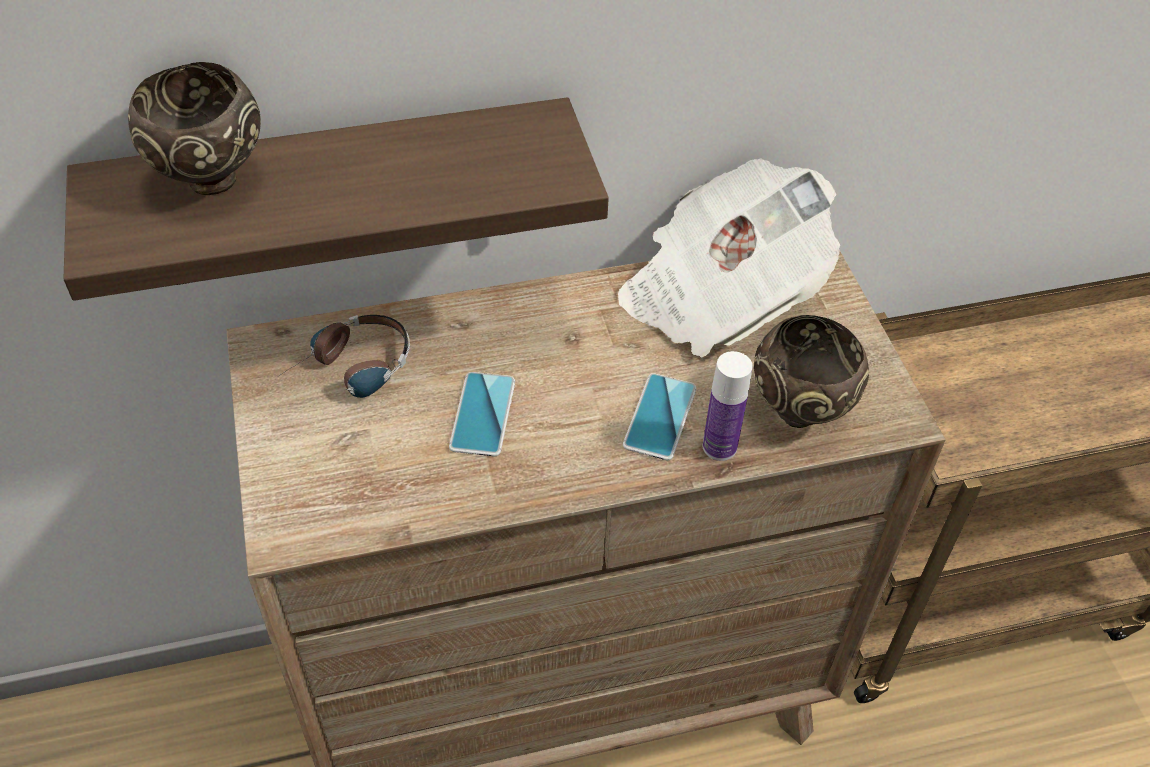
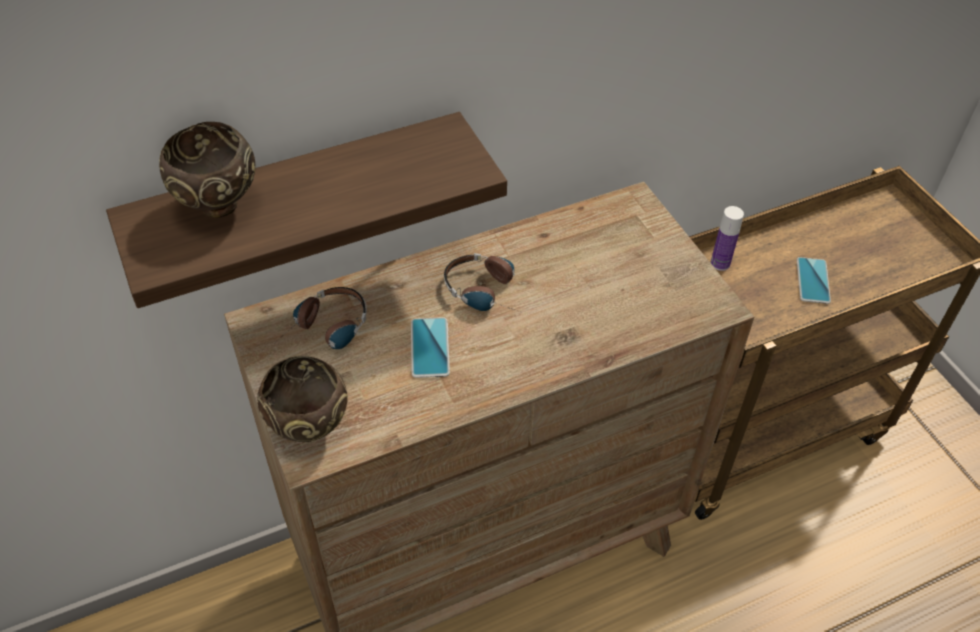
camera: 10 degrees left, 0 degrees up
newspaper [618,158,840,357] -> none
phone [623,373,696,460] -> phone moved to [797,257,831,304]
bottle [703,351,753,461] -> bottle moved to [711,206,744,271]
brown bowl [754,315,869,428] -> brown bowl moved to [257,356,348,442]
none -> headphones [444,253,520,312]

